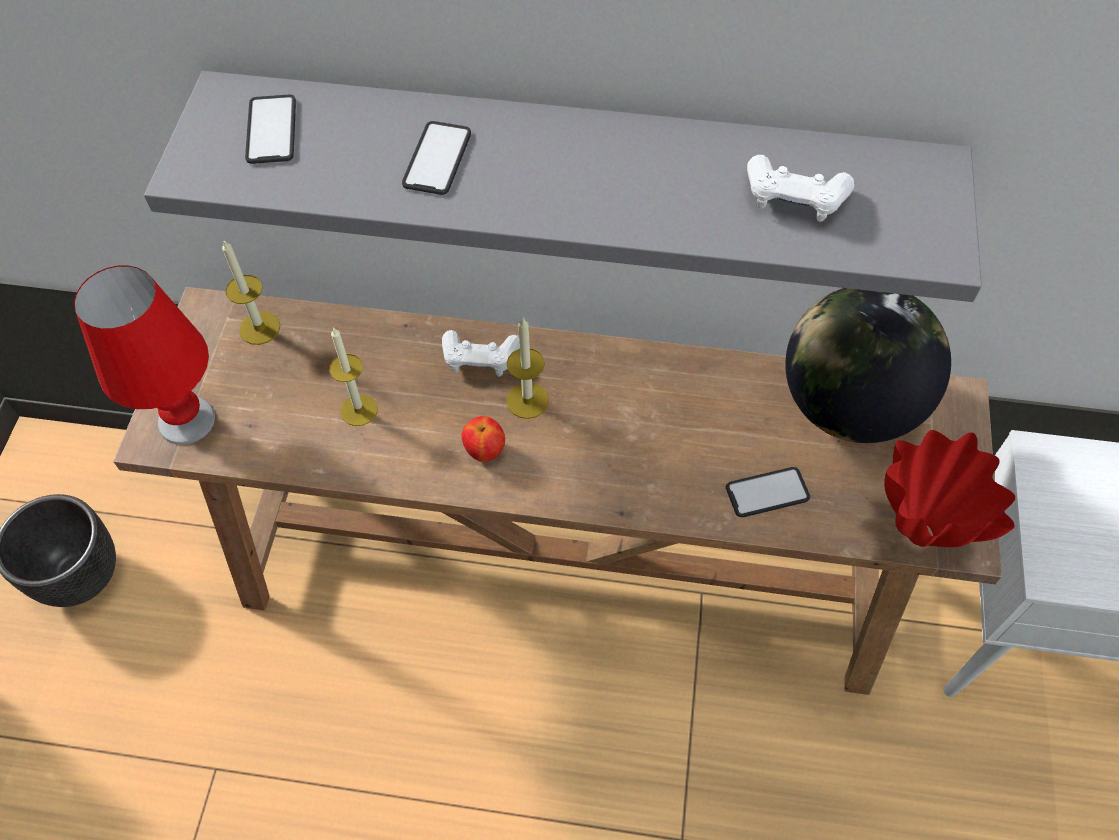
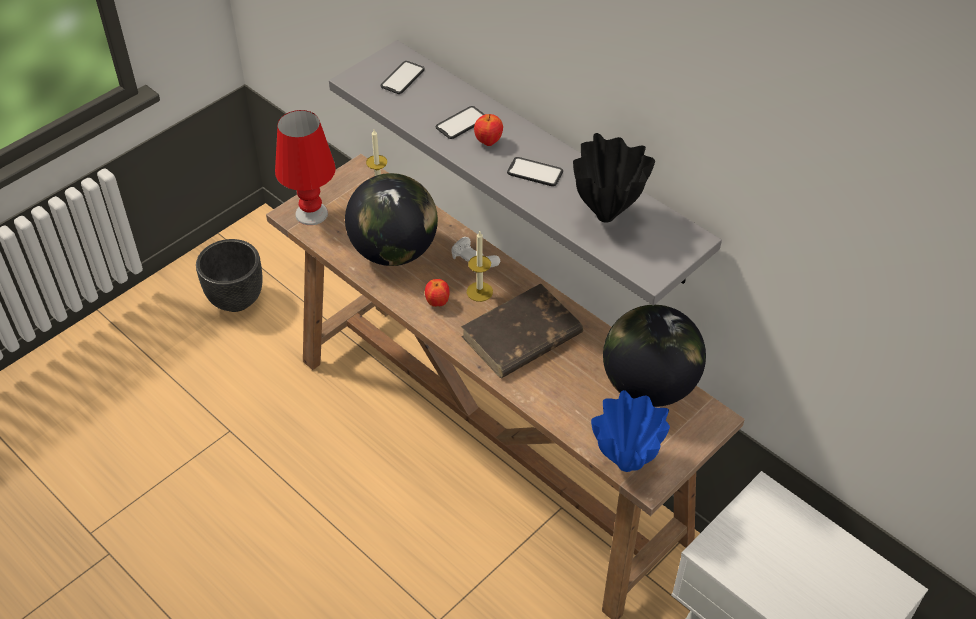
camera: 35 degrees right, 10 degrees down
candle [329,327,378,426] -> globe [345,173,438,266]
phone [726,467,810,517] -> phone moved to [507,157,563,186]
white game controller [747,155,854,222] -> black vase [573,133,655,222]
red vase [884,430,1015,547] -> blue vase [591,390,670,472]
none -> brown book [461,283,583,378]
none -> apple [474,114,503,146]

